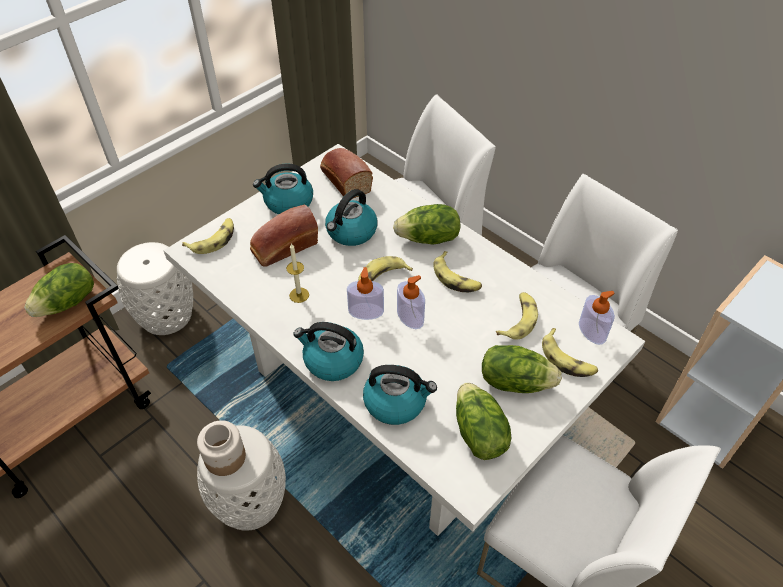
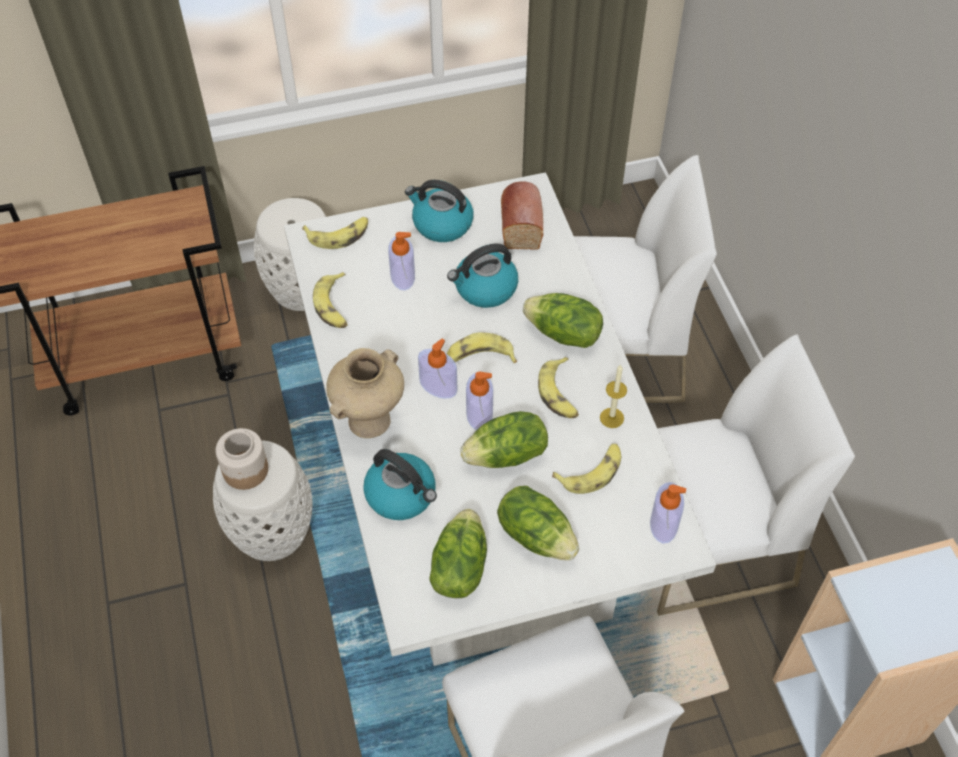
camera: 30 degrees right, 5 degrees up
lettuce [24,263,94,317] -> lettuce moved to [460,411,548,468]
bread [250,205,318,267] -> soap dispenser [388,232,415,290]
candle [286,243,309,303] -> candle moved to [600,364,627,428]
kettle [293,322,364,381] -> beige vase [326,348,404,438]
banana [542,328,598,377] -> banana moved to [313,272,348,328]

